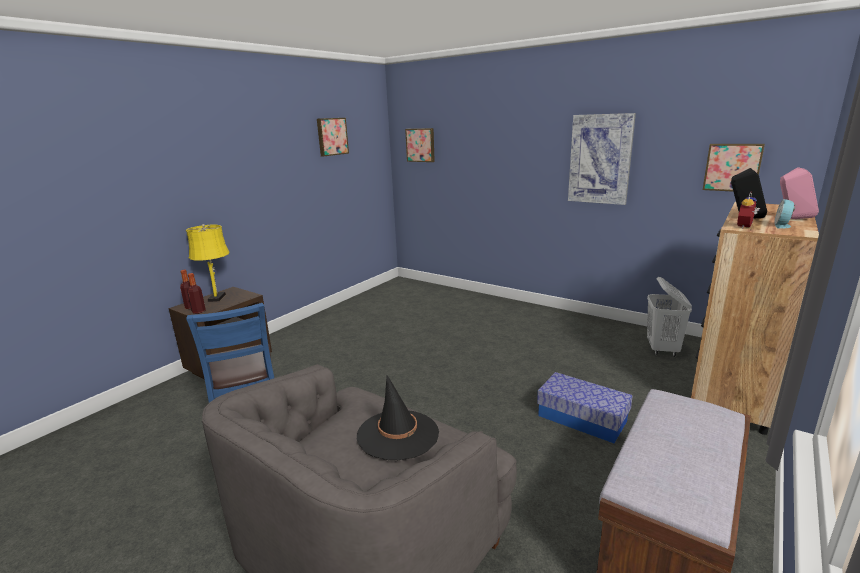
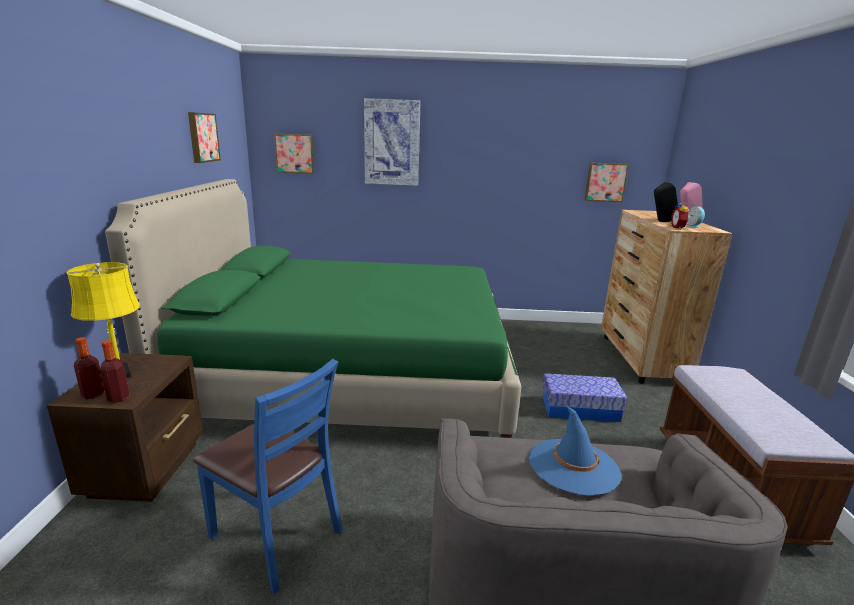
camera: 35 degrees left, 0 degrees up
black hat [357,375,439,460] -> blue hat [529,405,622,496]
picture [568,113,636,205] -> picture moved to [364,98,421,186]
white laundry basket [647,277,692,357] -> none
none -> green bed [105,179,522,438]

